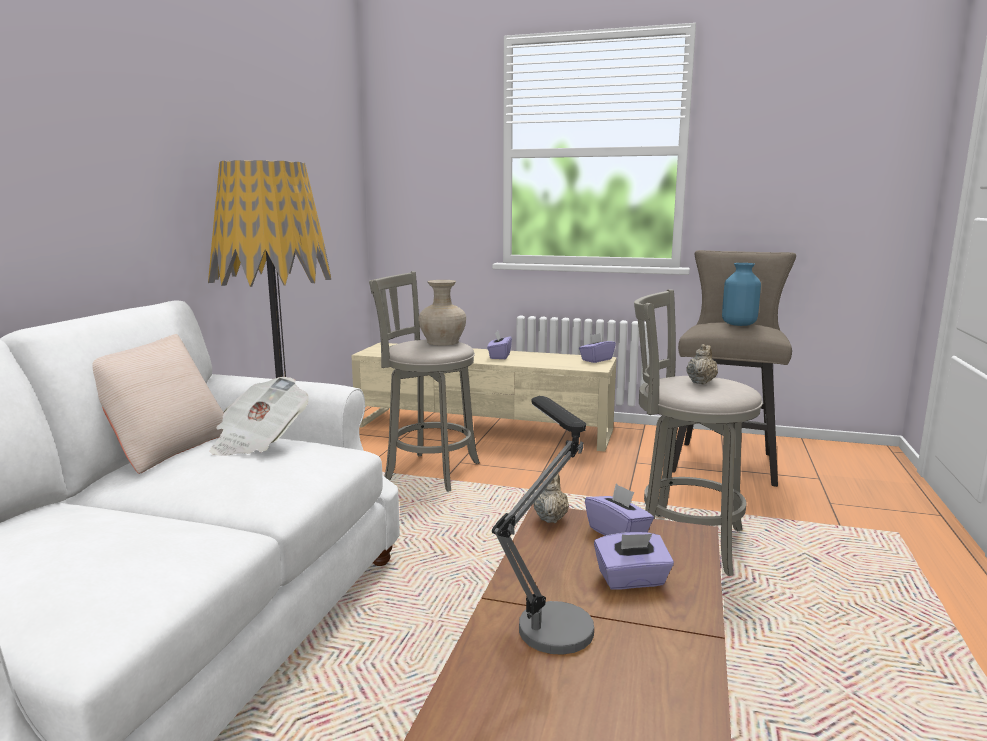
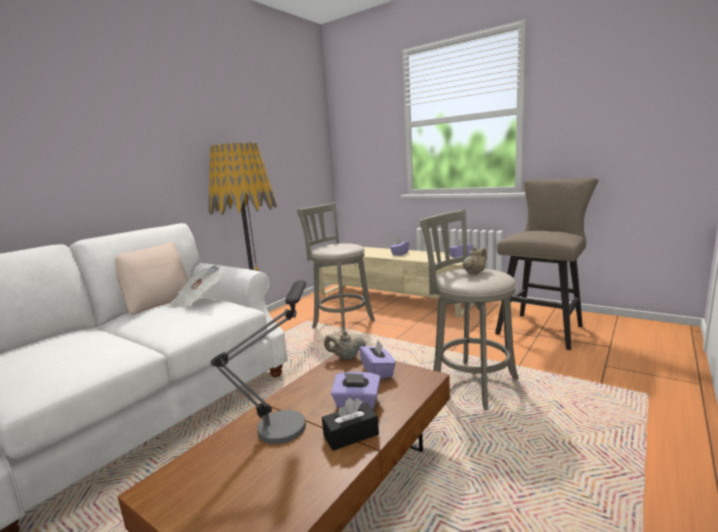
camera: 20 degrees right, 0 degrees up
beige vase [419,280,466,346] -> none
beige teapot [534,473,569,523] -> beige teapot turned 120 degrees counterclockwise [324,331,366,360]
blue vase [722,263,761,326] -> none
none -> black tissue box [322,398,379,451]

